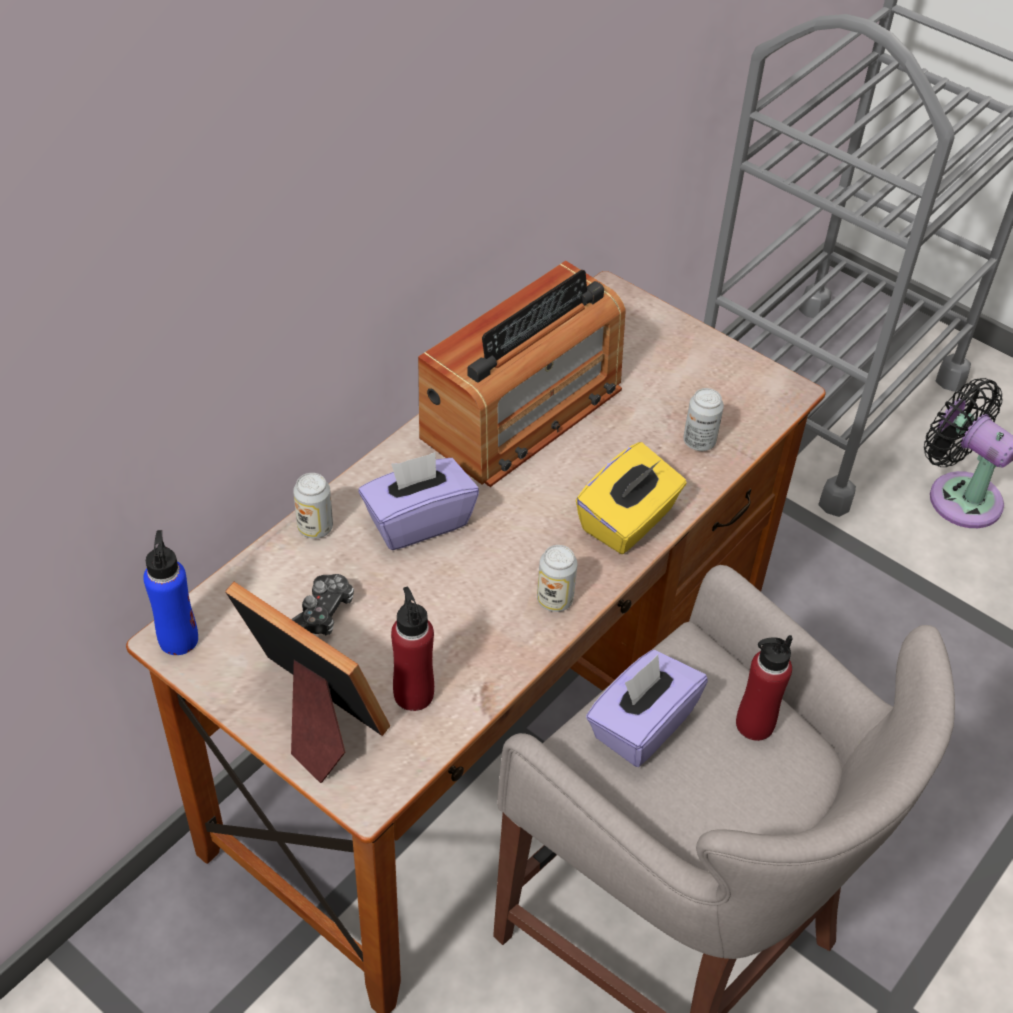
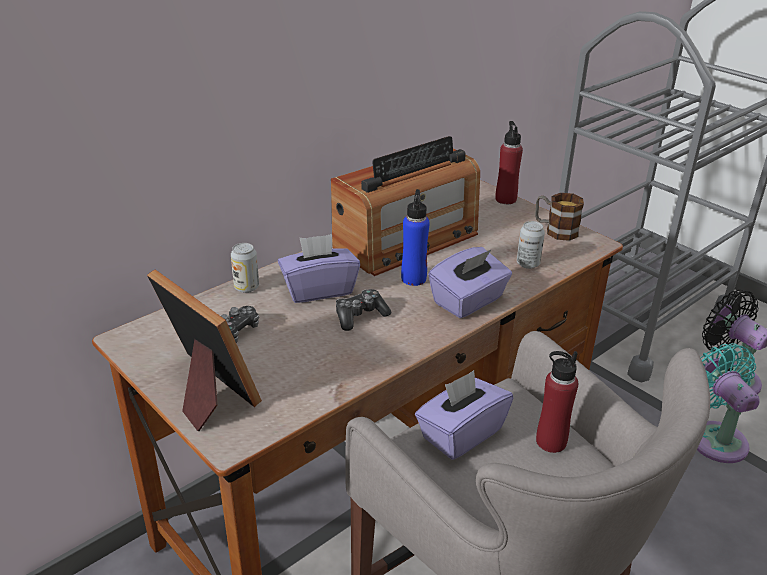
camera: 10 degrees right, 15 degrees down
blue bottle [143,530,198,655] -> blue bottle moved to [401,189,430,286]
red bottle [391,587,434,711] -> red bottle moved to [495,121,523,204]
can [537,545,577,612] -> none
yellow tissue box [576,442,687,554] -> purple tissue box [428,247,512,318]
none -> game controller [336,289,391,331]
none -> mug [535,193,584,241]
none -> turquoise fan [697,343,760,463]

